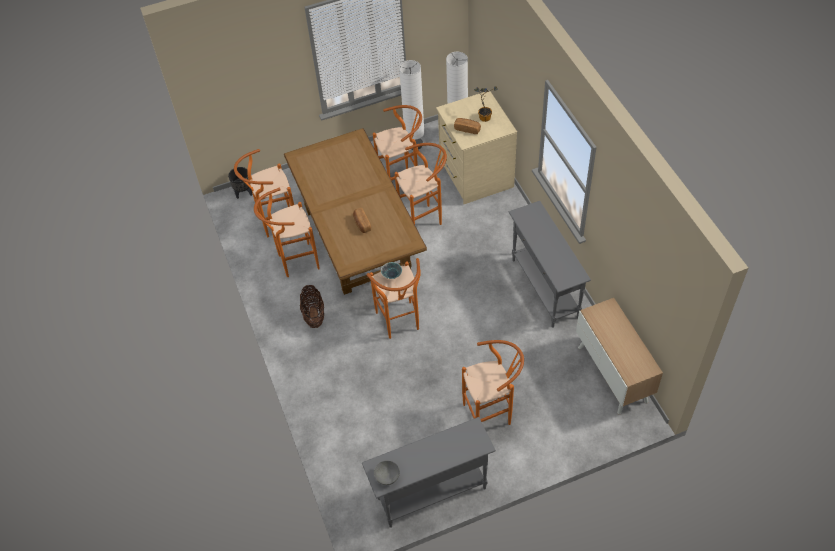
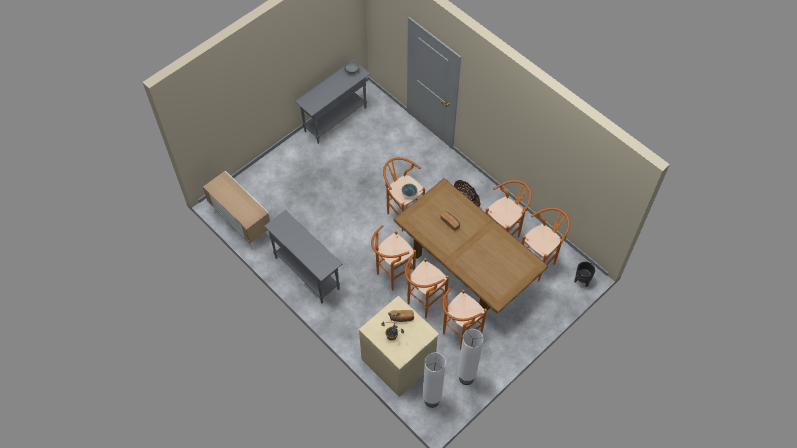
camera: 155 degrees right, 5 degrees up
orange stool [462,340,524,425] -> orange stool moved to [371,225,416,291]

